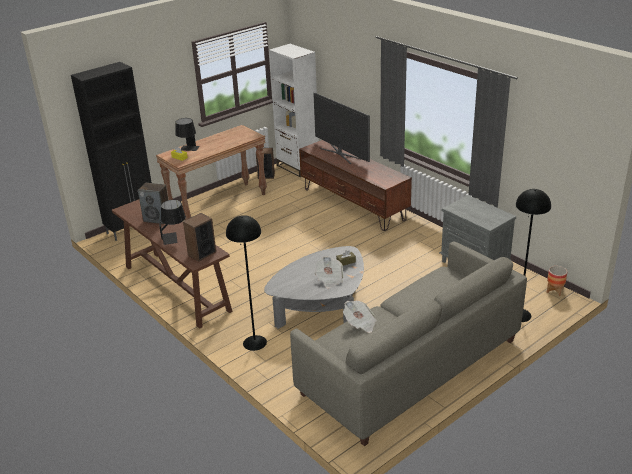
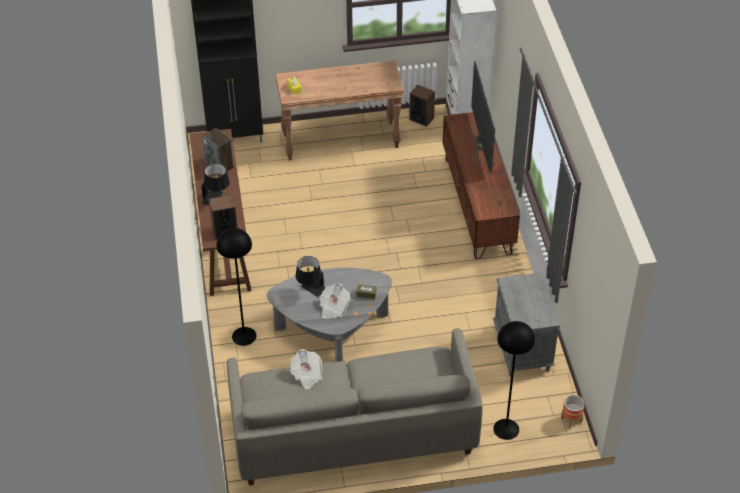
camera: 30 degrees right, 15 degrees up
black table lamp [176,118,200,151] -> black table lamp moved to [296,256,325,297]

